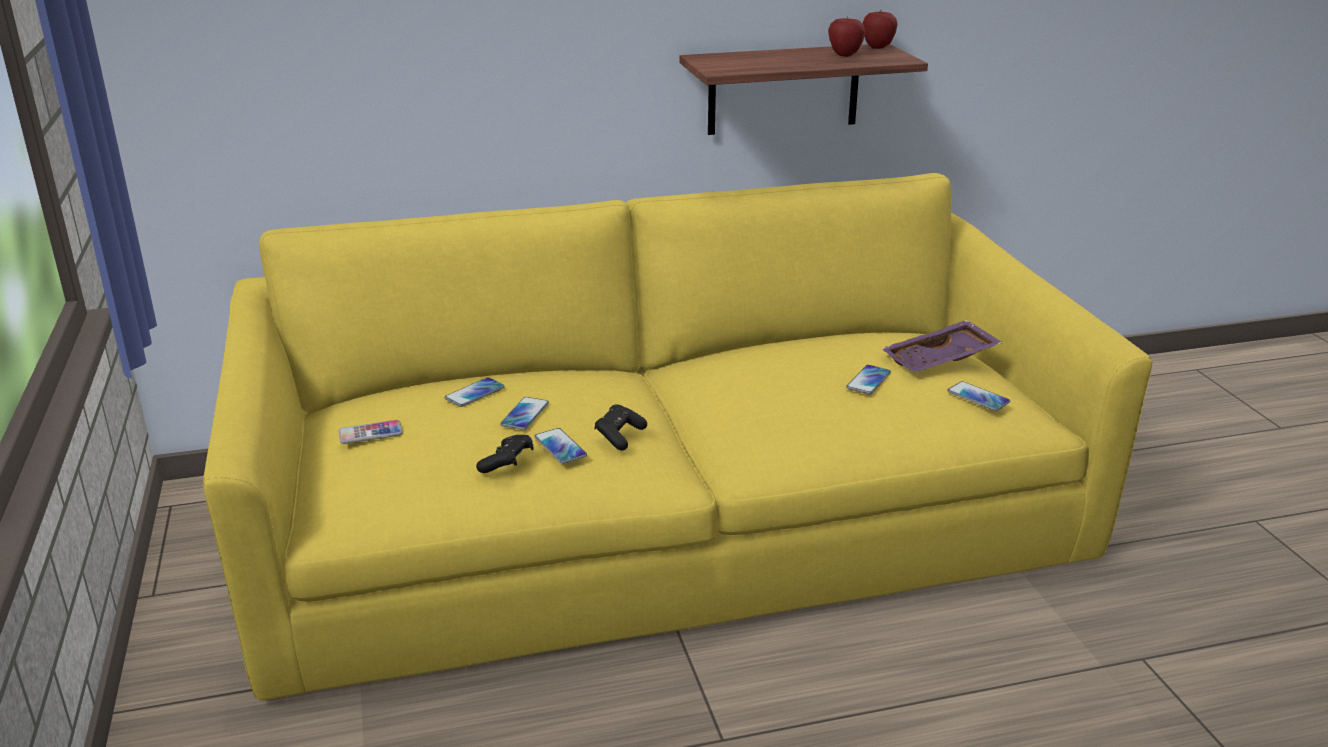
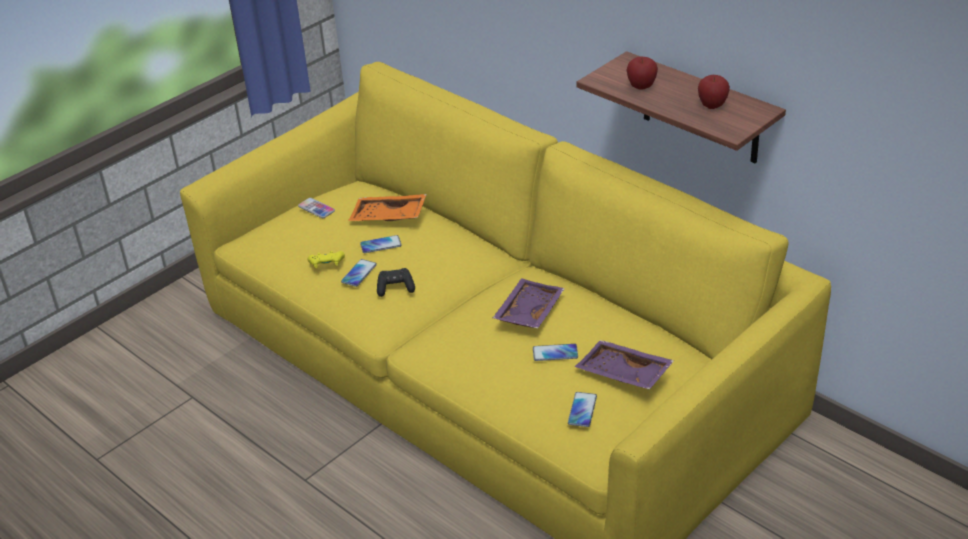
camera: 60 degrees right, 10 degrees up
phone [445,377,505,407] -> orange tray [348,194,427,221]
black game controller [476,435,534,473] -> yellow game controller [307,251,345,268]
apple [862,10,898,49] -> apple moved to [627,57,658,89]
none -> purple tray [493,278,565,329]

